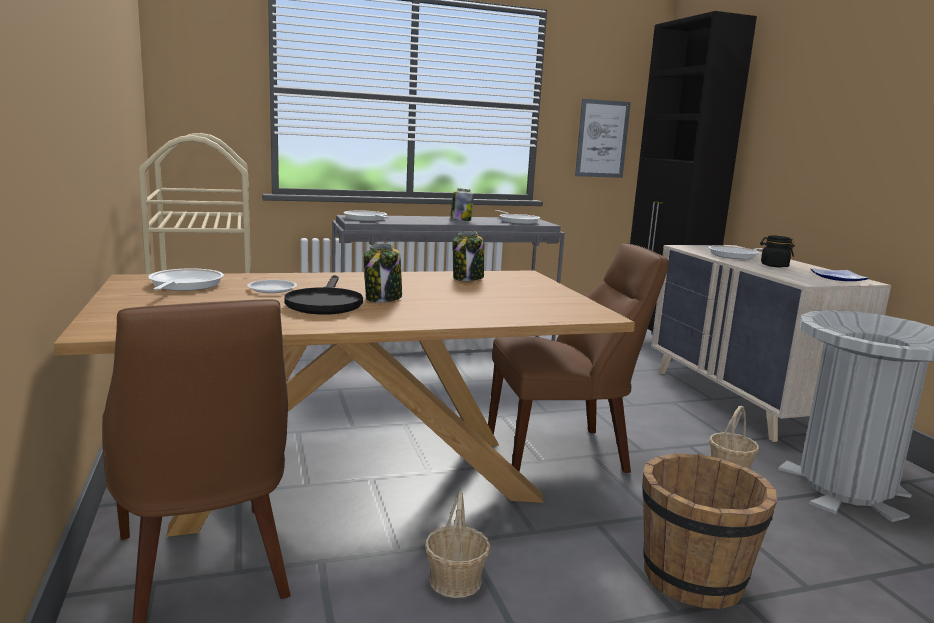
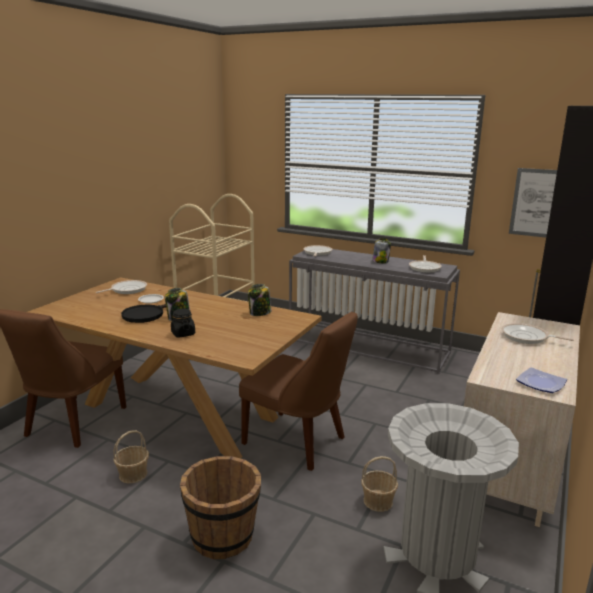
camera: 45 degrees right, 5 degrees up
black jar [760,235,795,267] -> black jar moved to [171,309,195,337]

